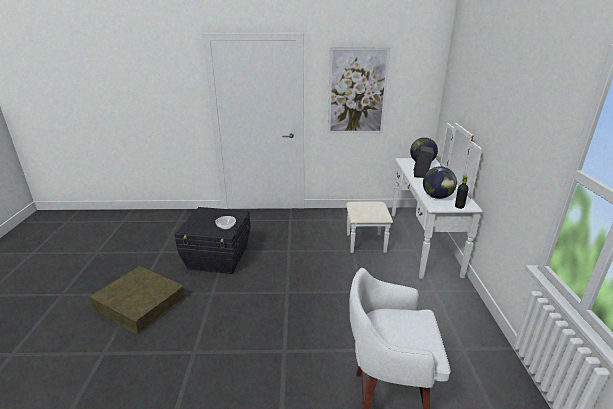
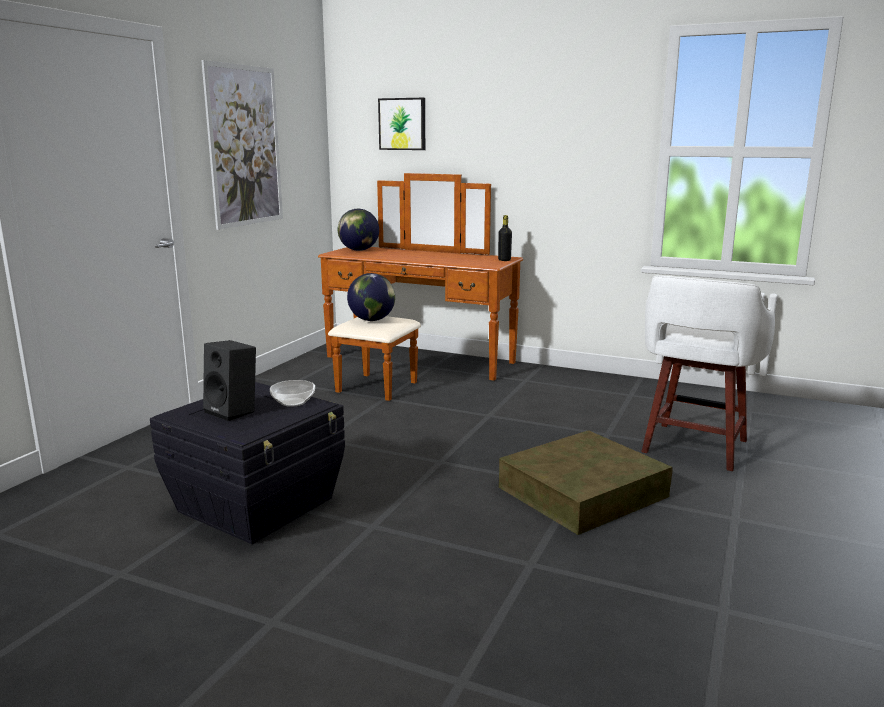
camera: 65 degrees left, 10 degrees down
brown storage box [89,266,185,335] -> brown storage box moved to [499,430,672,535]
white dresser [346,123,483,279] -> brown dresser [318,173,523,401]
black speaker [414,146,434,178] -> black speaker moved to [203,340,256,421]
globe [423,166,457,199] -> globe moved to [347,273,395,321]
none -> picture [378,98,425,150]

